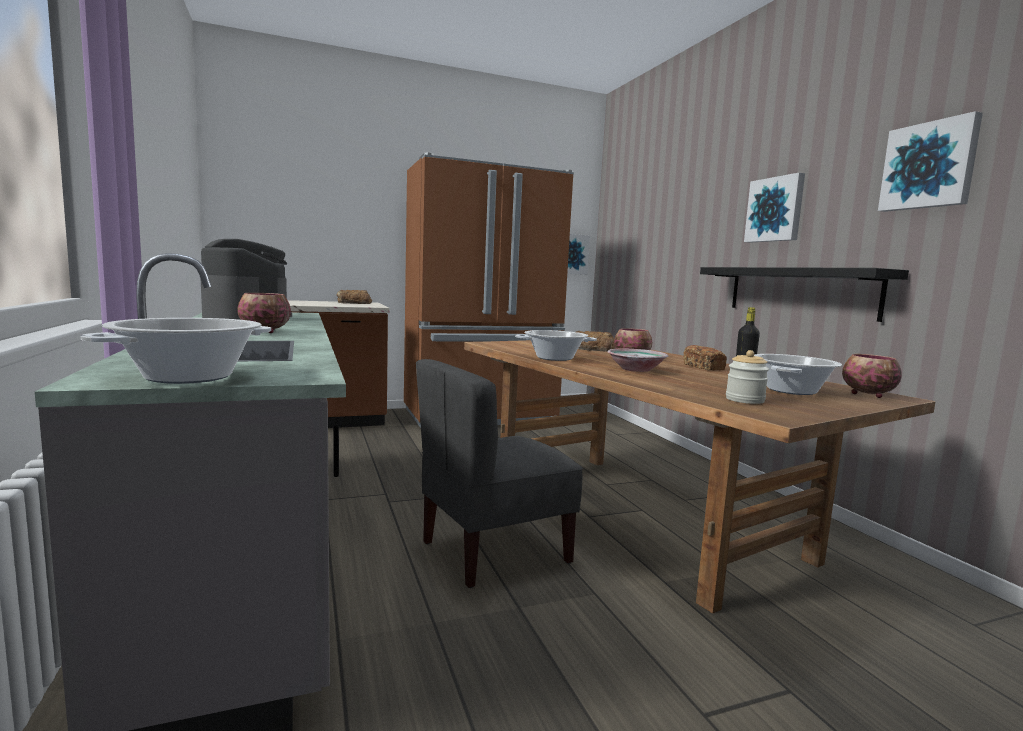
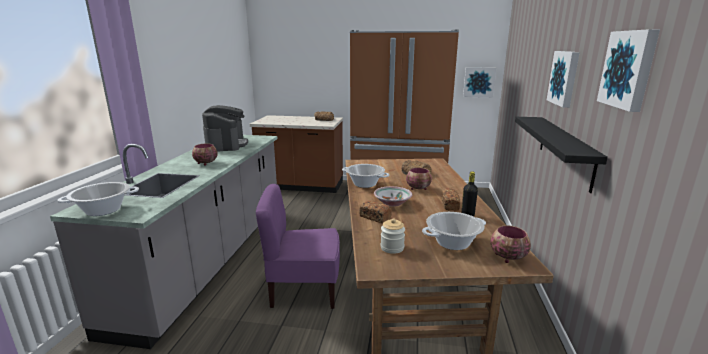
camera: 30 degrees right, 10 degrees up
grey chair [416,359,583,588] -> purple chair [256,184,340,309]
none -> bread [359,201,392,223]

